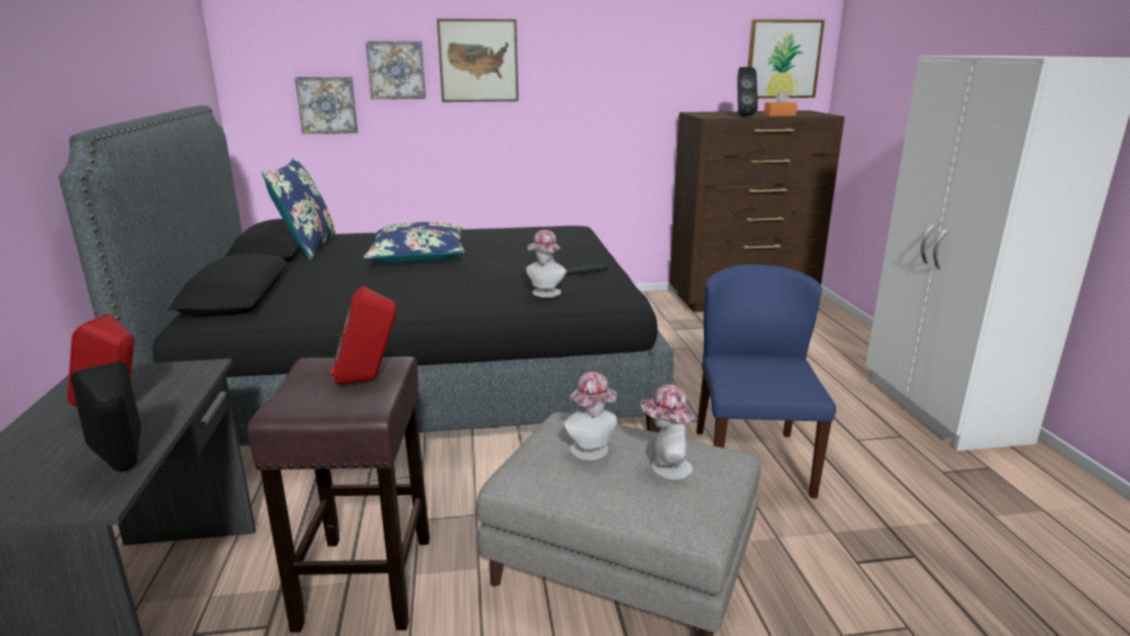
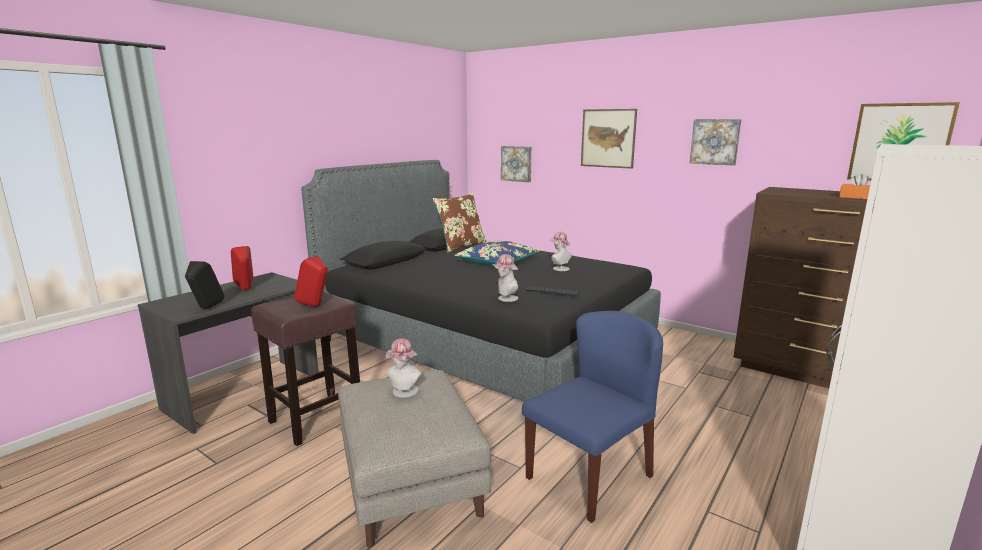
camera: 45 degrees right, 5 degrees down
blue pillow [262,157,336,260] -> brown pillow [433,193,487,253]
picture [366,41,426,99] -> picture moved to [690,119,741,165]
hat [640,384,695,480] -> hat moved to [550,232,572,271]
black speaker [737,67,758,116] -> none

